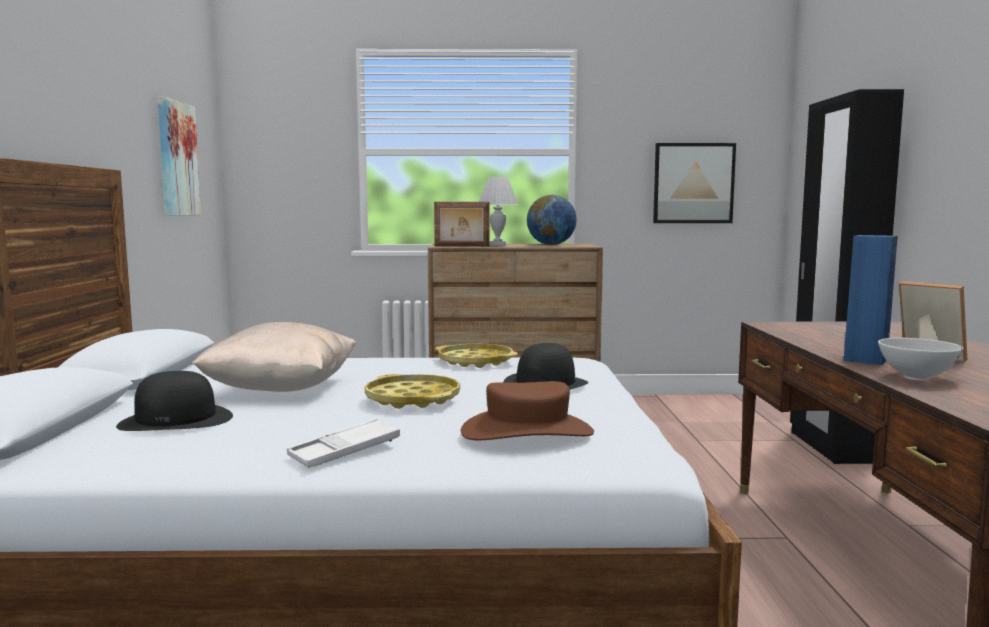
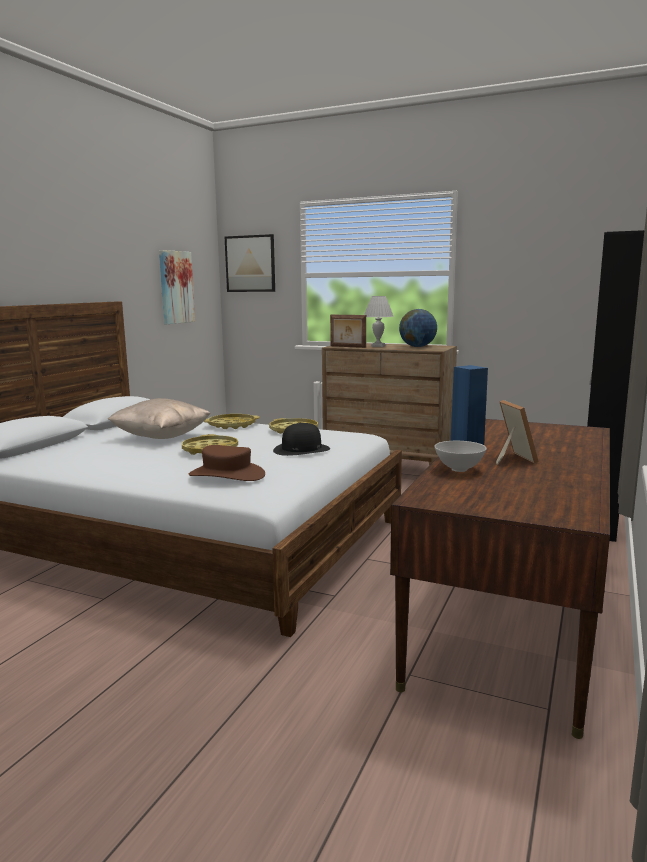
camera: 25 degrees right, 5 degrees up
black hat [116,371,233,431] -> none
white tray [287,419,400,468] -> none
picture [653,143,736,223] -> picture moved to [225,234,275,292]
none -> yellow tray [204,414,260,429]

